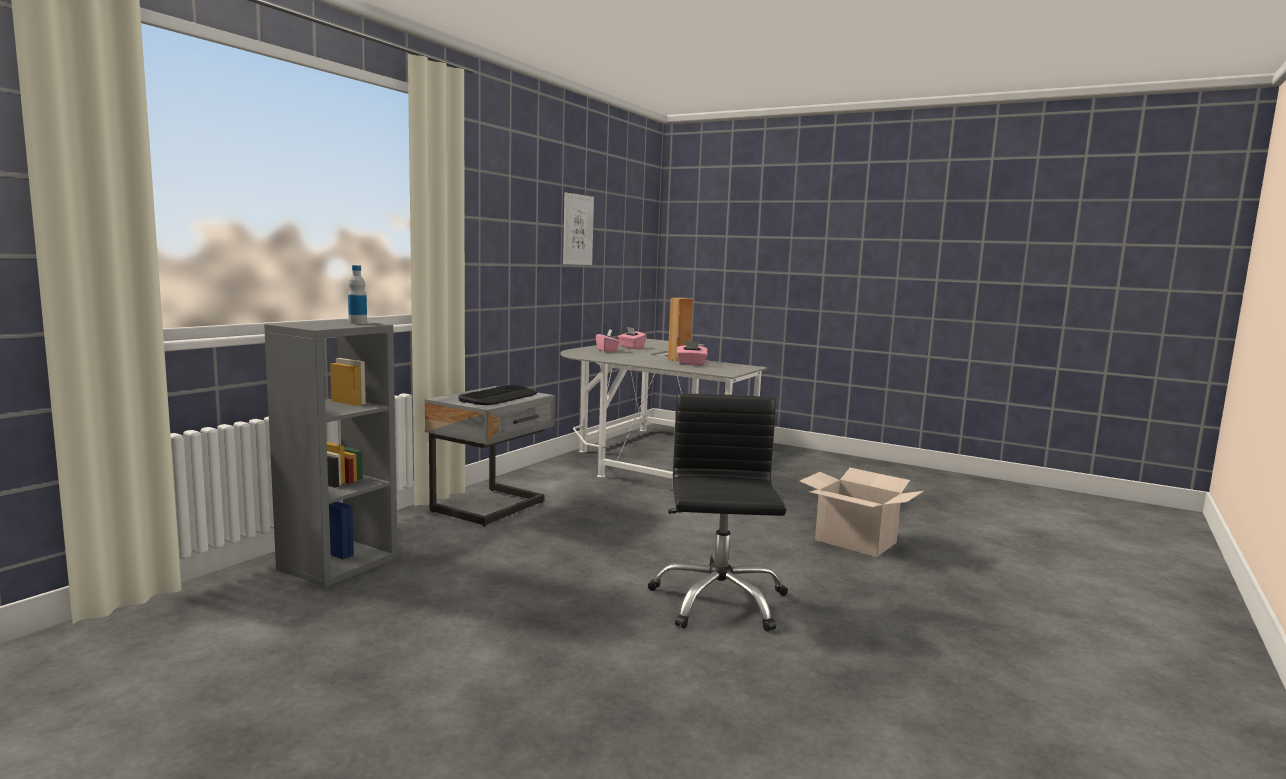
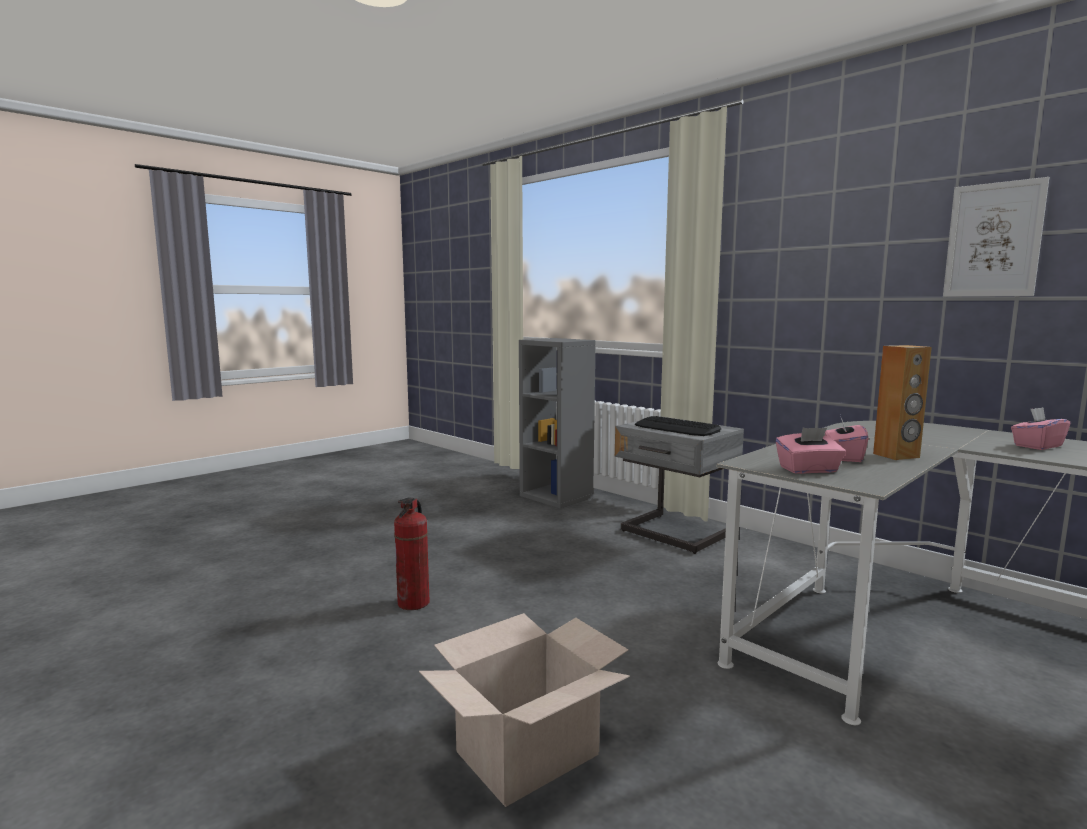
camera: 105 degrees right, 0 degrees up
bottle [348,265,367,324] -> none
pink tissue box [596,329,620,352] -> pink tissue box moved to [776,428,846,474]
black office chair [648,394,788,632] -> fire extinguisher [394,497,430,610]

